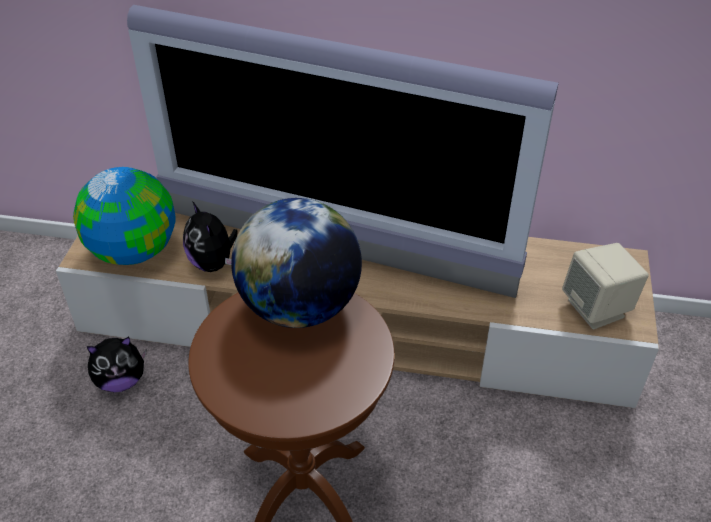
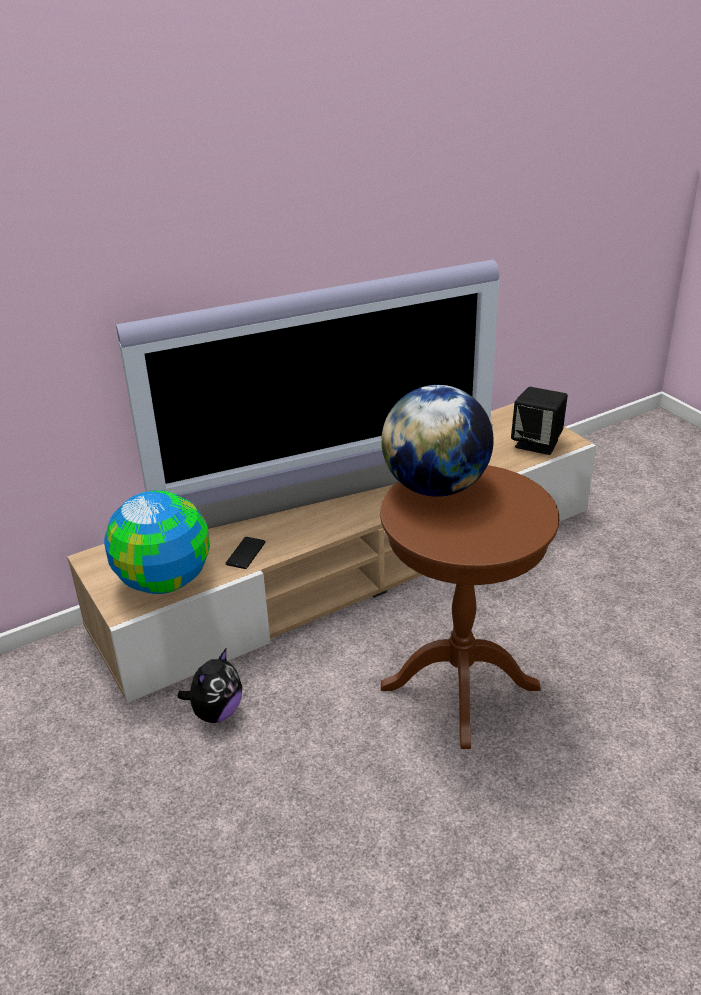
camera: 40 degrees left, 10 degrees down
plush toy [183,201,238,272] -> phone [226,537,266,569]
beige speaker [562,243,649,330] -> black speaker [511,387,568,455]

